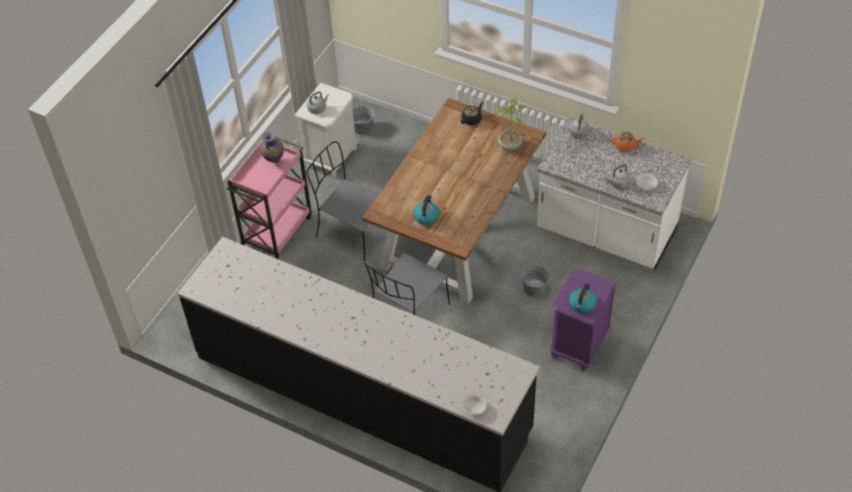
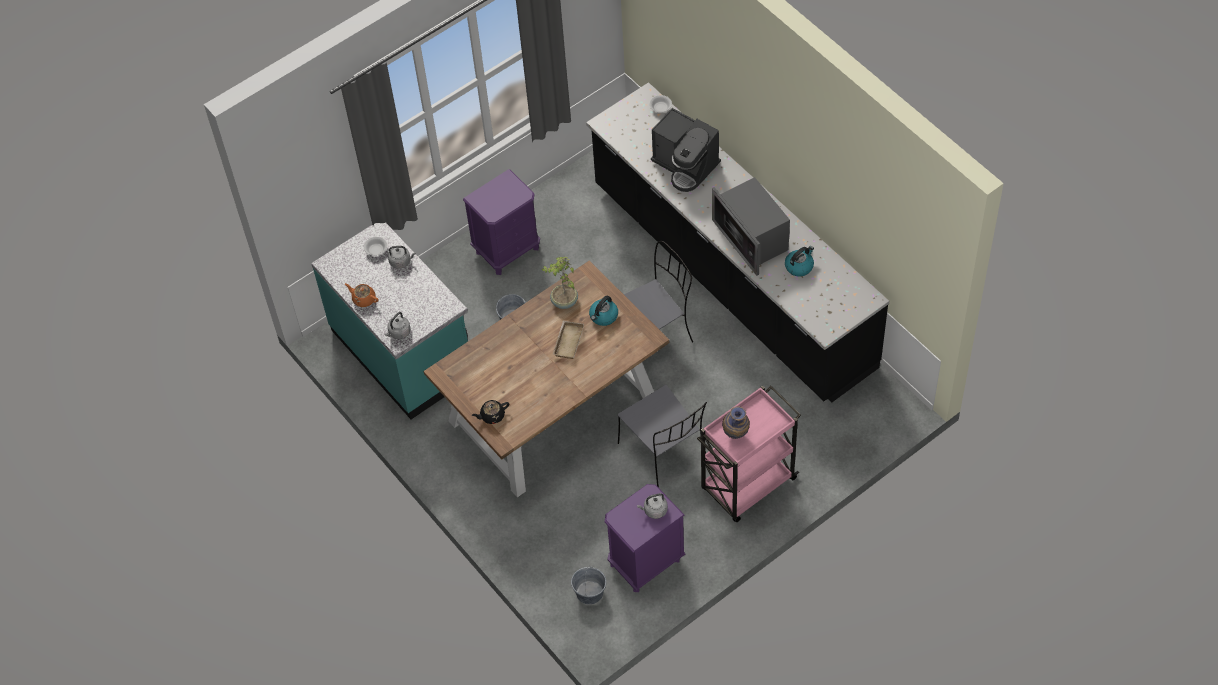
camera: 155 degrees left, 5 degrees up
white nightstand [295,83,358,177] -> purple nightstand [605,484,685,592]
potted plant [493,97,526,151] -> potted plant moved to [542,256,578,309]
white counter [537,117,691,270] -> turquoise counter [311,223,468,419]
kettle [569,284,597,313] -> kettle moved to [785,246,814,277]
none -> beige tray [552,321,584,359]
none -> coffee machine [651,108,721,192]
none -> microwave [712,177,790,276]

